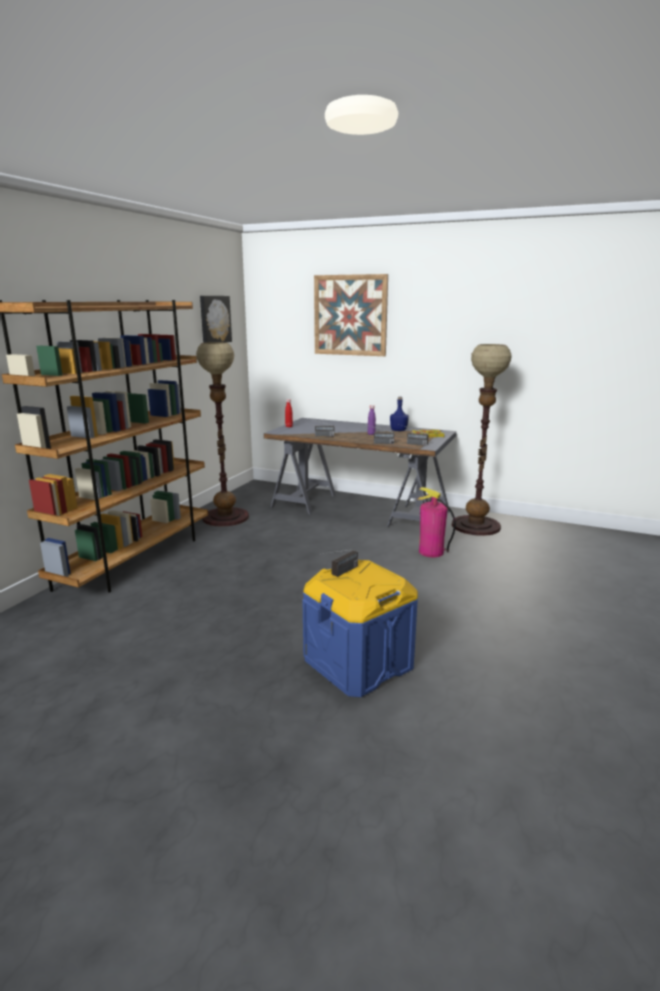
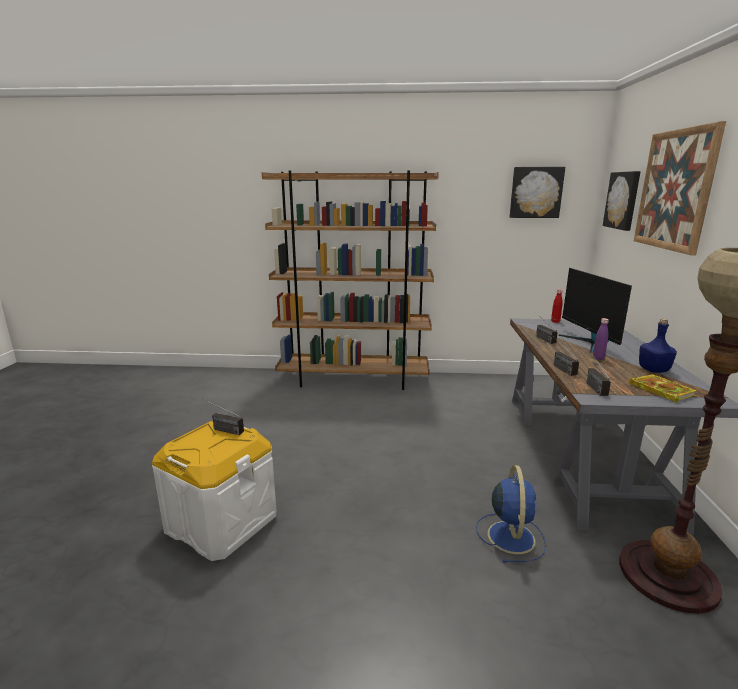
camera: 70 degrees right, 0 degrees up
floor lamp [196,342,249,526] -> none
blue storage box [302,560,418,697] -> white storage box [152,421,277,561]
fire extinguisher [417,487,456,557] -> blue fan [476,465,546,563]
none -> monitor [558,268,632,353]
none -> picture [603,171,641,231]

